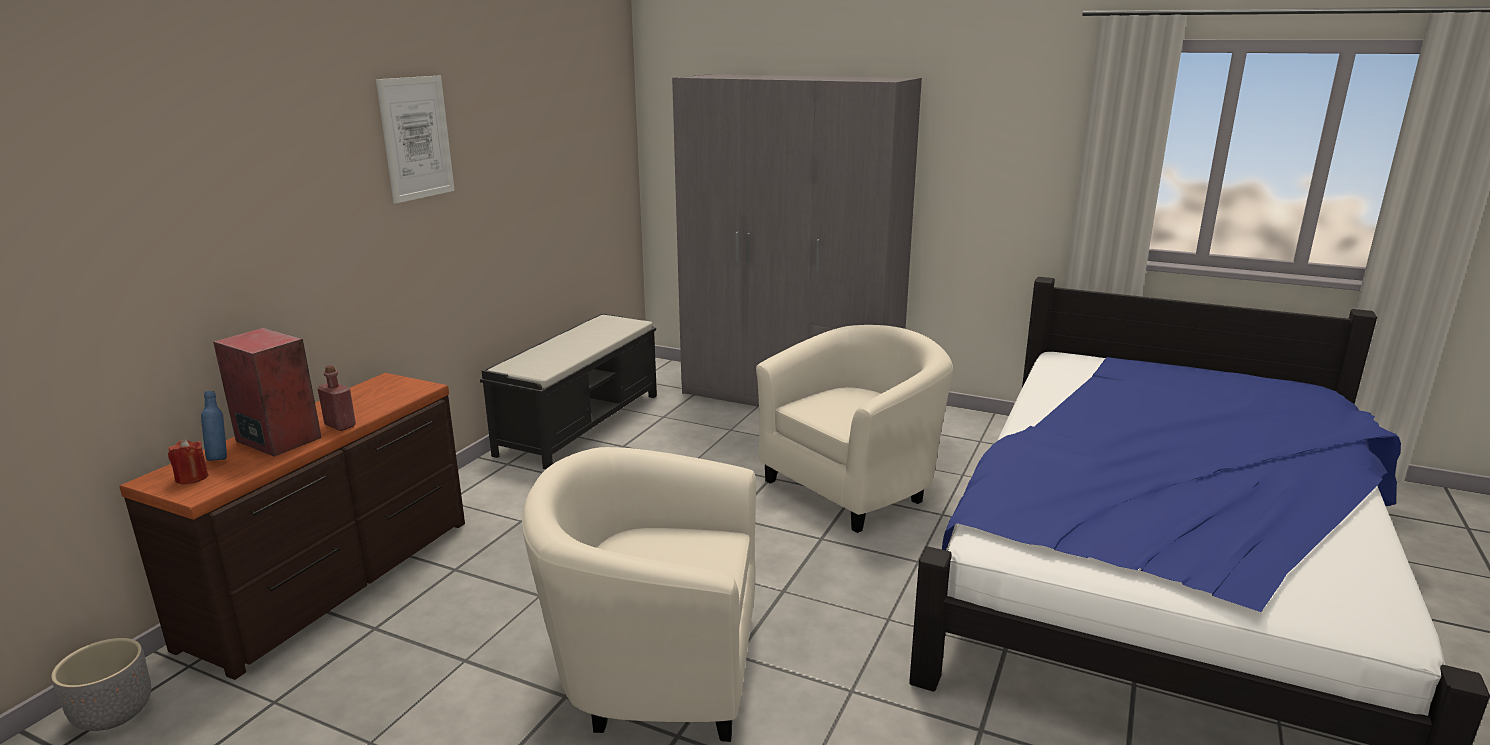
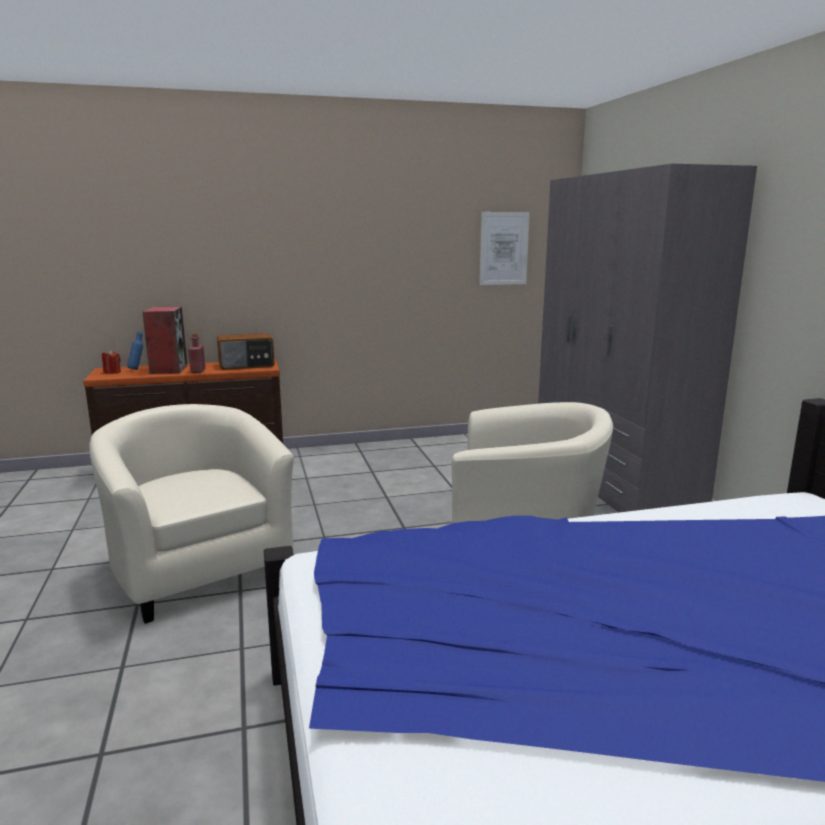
camera: 50 degrees right, 5 degrees down
grey planter [51,638,151,731] -> none
picture [376,76,455,204] -> picture moved to [479,212,530,285]
black bench [480,313,657,469] -> none
none -> radio [217,333,275,370]

